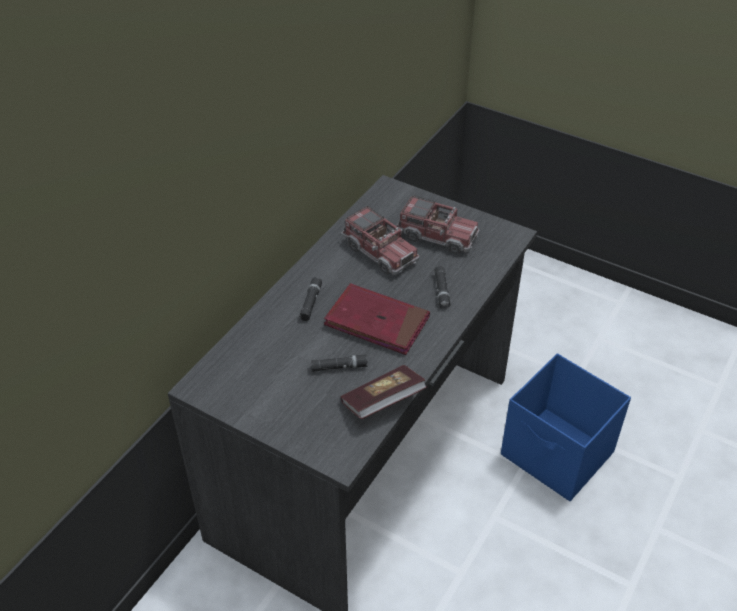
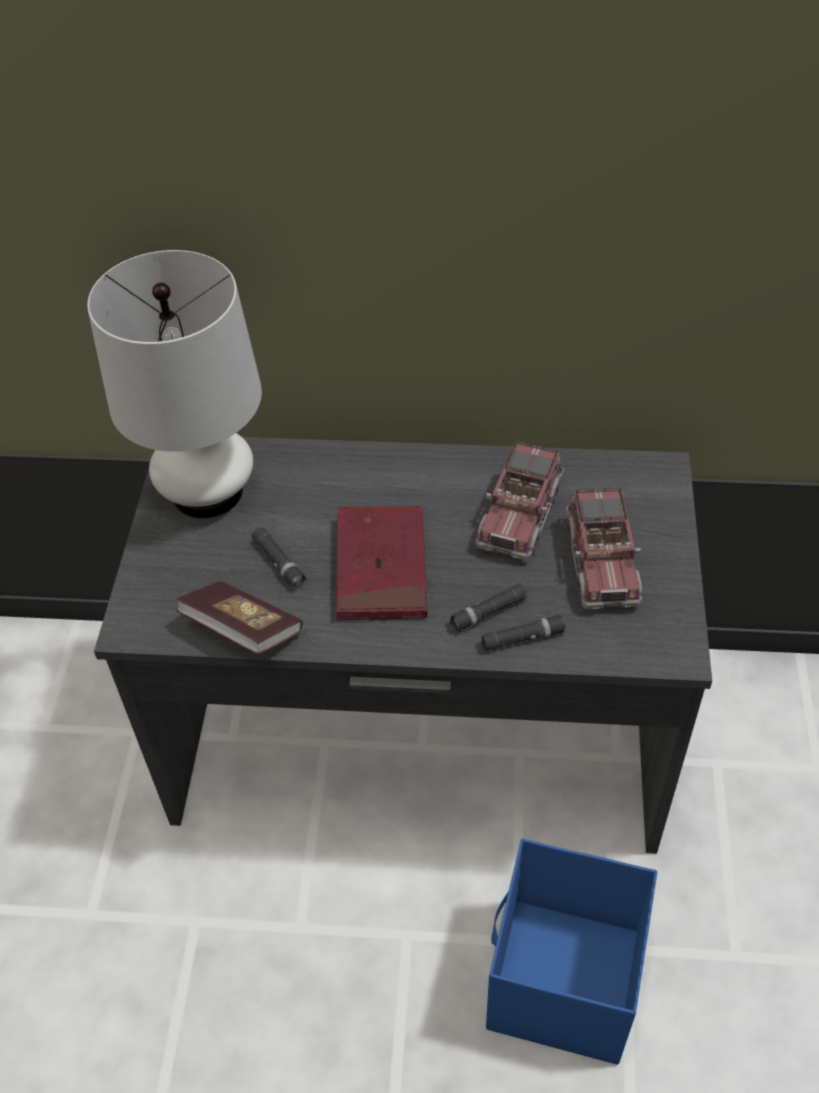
camera: 65 degrees right, 5 degrees up
black flashlight [299,277,322,321] -> black flashlight moved to [481,615,566,651]
none -> white table lamp [87,250,262,518]

